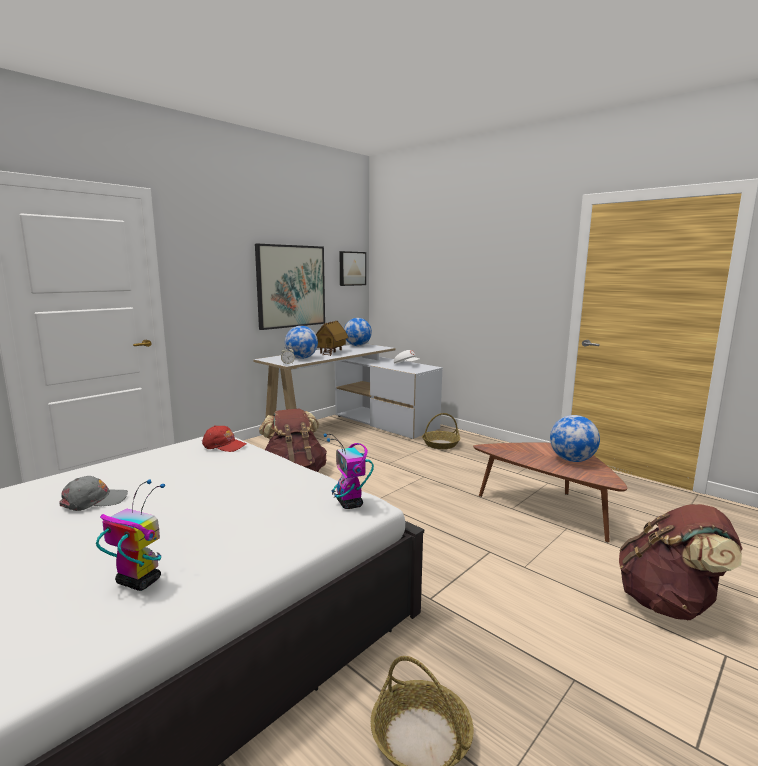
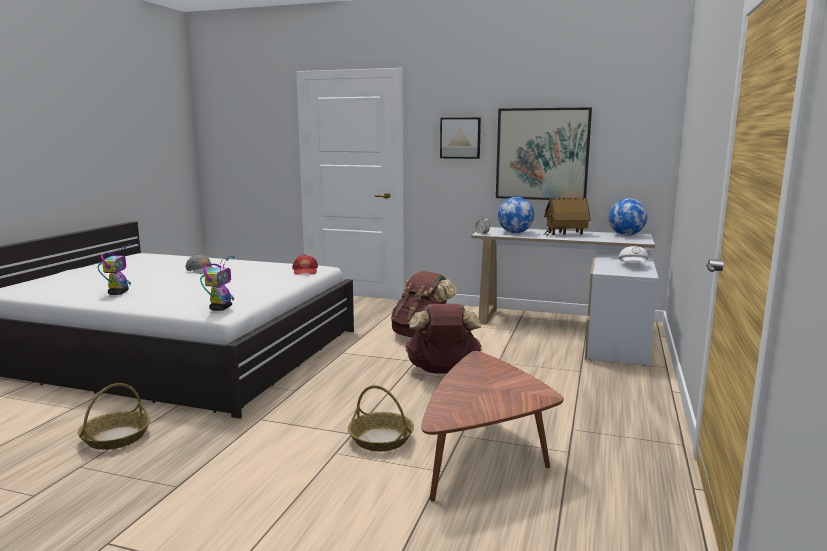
camera: 65 degrees right, 0 degrees up
toy robot [324,434,374,509] -> toy robot turned 150 degrees clockwise [200,256,235,311]
picture [339,251,366,286] -> picture moved to [440,118,481,159]
basket [422,413,460,449] -> basket moved to [348,385,414,451]
globe [550,415,600,462] -> none
brown backpack [619,504,743,620] -> brown backpack moved to [405,304,482,374]

